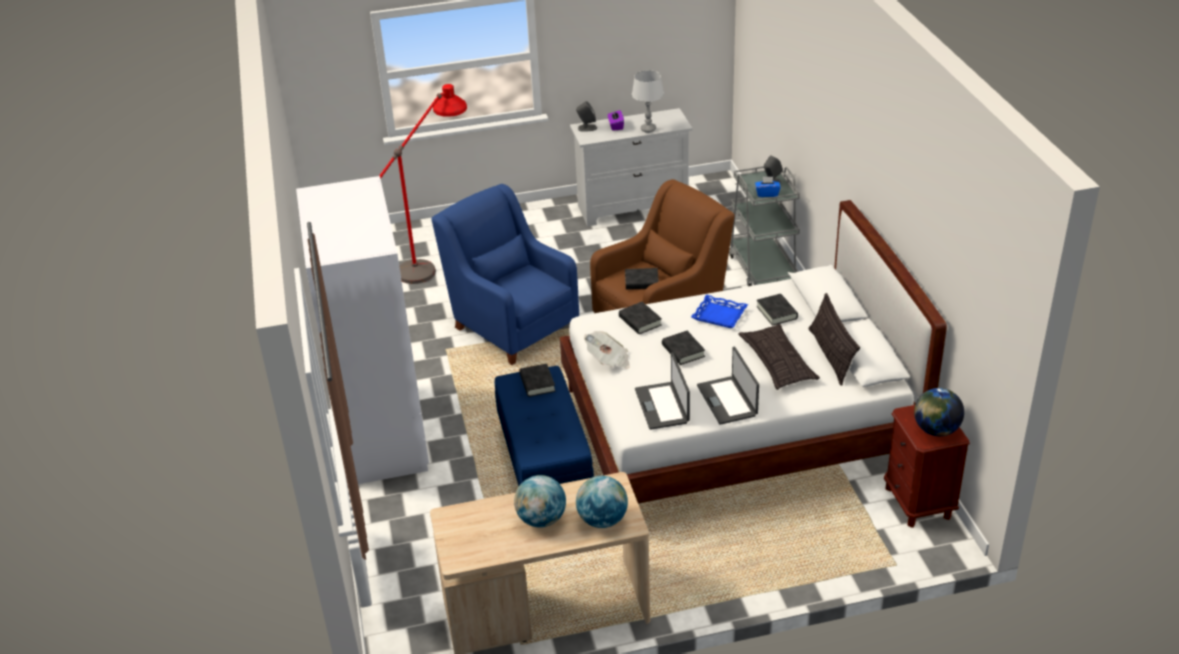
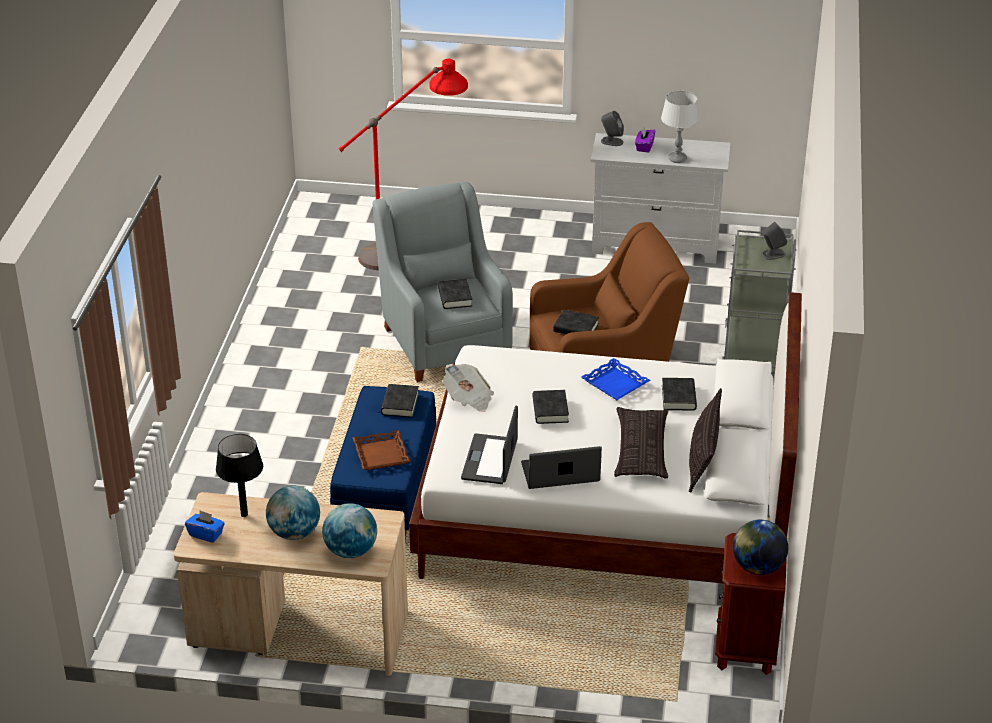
camera: 20 degrees right, 0 degrees up
white wardrobe [296,176,429,484] -> none
blue armchair [431,184,579,365] -> grey armchair [372,182,513,382]
black book [619,302,662,334] -> black book moved to [438,279,472,309]
laptop [697,347,759,425] -> laptop turned 75 degrees clockwise [521,446,602,489]
blue tissue box [755,177,781,197] -> blue tissue box moved to [185,510,225,543]
none -> black table lamp [216,434,263,517]
none -> brown tray [353,430,411,470]

